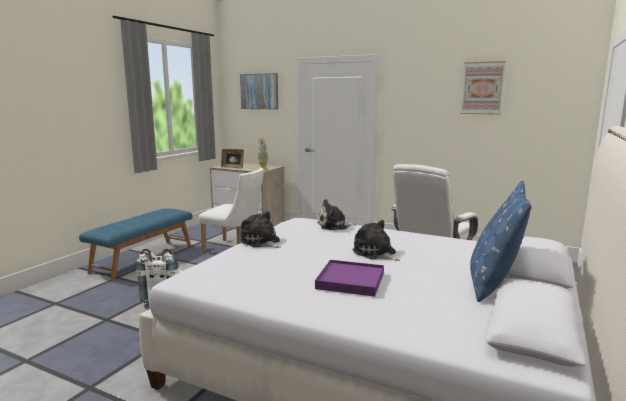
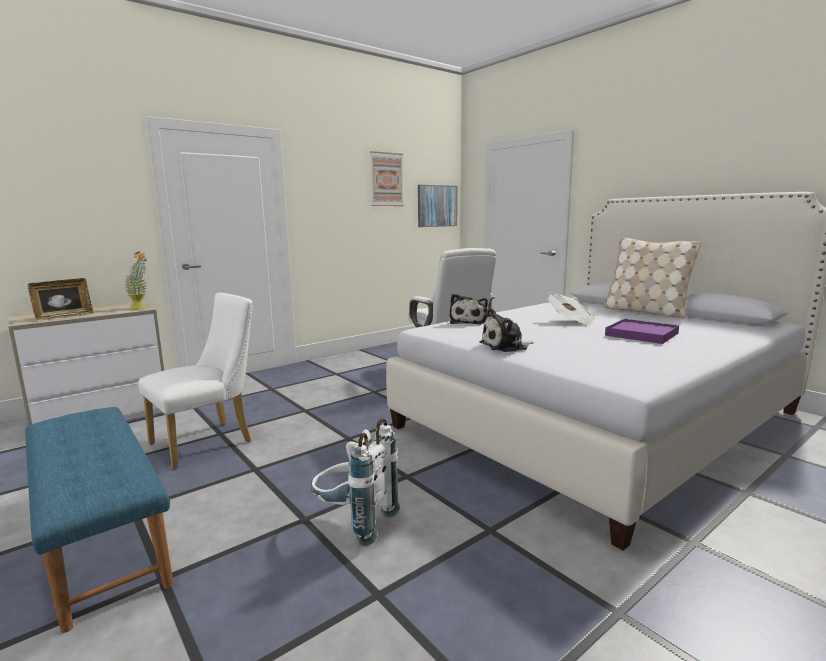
camera: 65 degrees left, 0 degrees up
picture [240,73,278,110] -> picture moved to [418,185,458,227]
plush toy [352,220,400,261] -> newspaper [548,292,595,326]
blue pillow [470,181,532,302] -> beige pillow [603,237,702,318]

